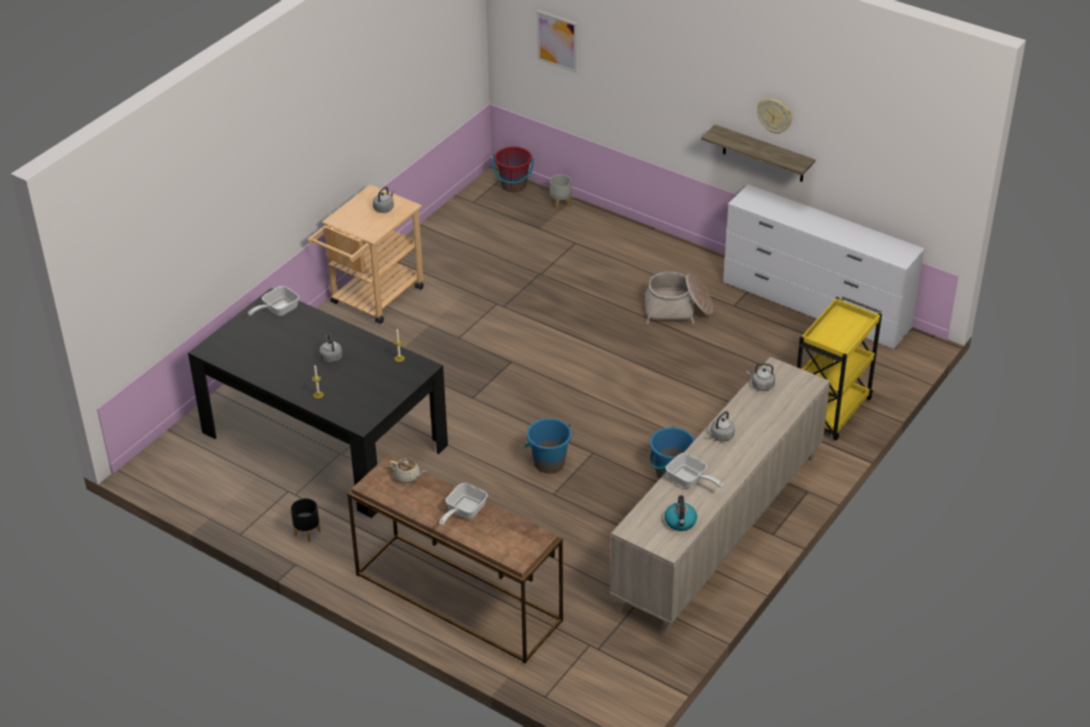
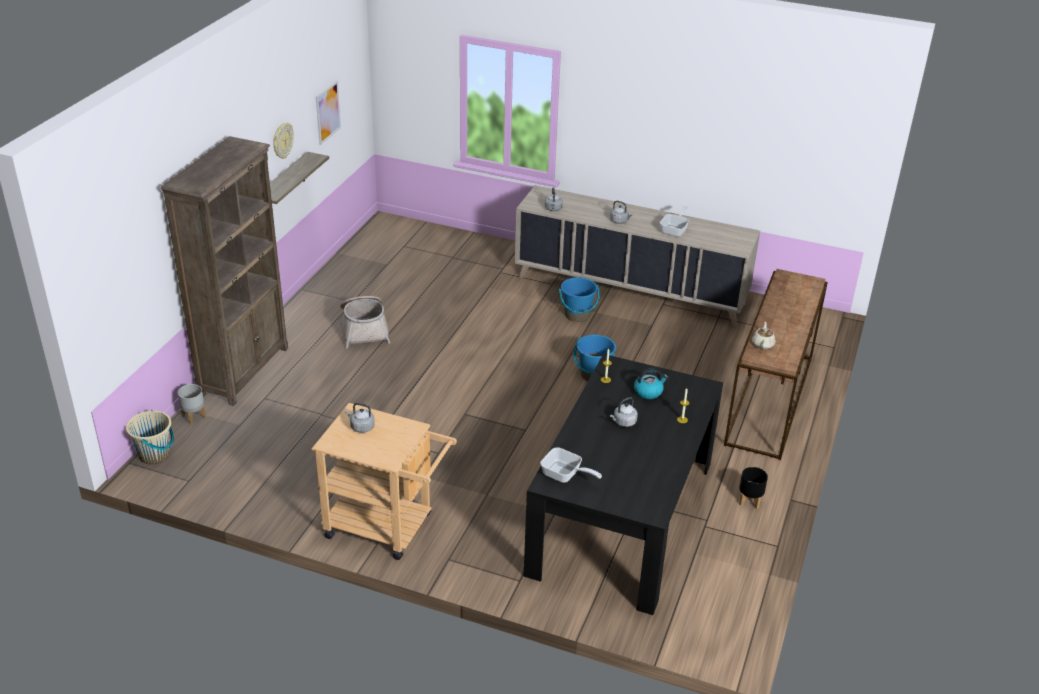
camera: 105 degrees left, 5 degrees down
frying pan [439,483,487,525] -> none
red bucket [492,146,534,192] -> beige bucket [126,410,174,464]
picture [537,10,577,73] -> picture moved to [316,81,341,145]
kettle [664,496,697,531] -> kettle moved to [634,368,668,399]
white dresser [723,184,925,349] -> none
yellow cart [797,296,882,440] -> none
none -> brown bookcase [160,136,288,406]

